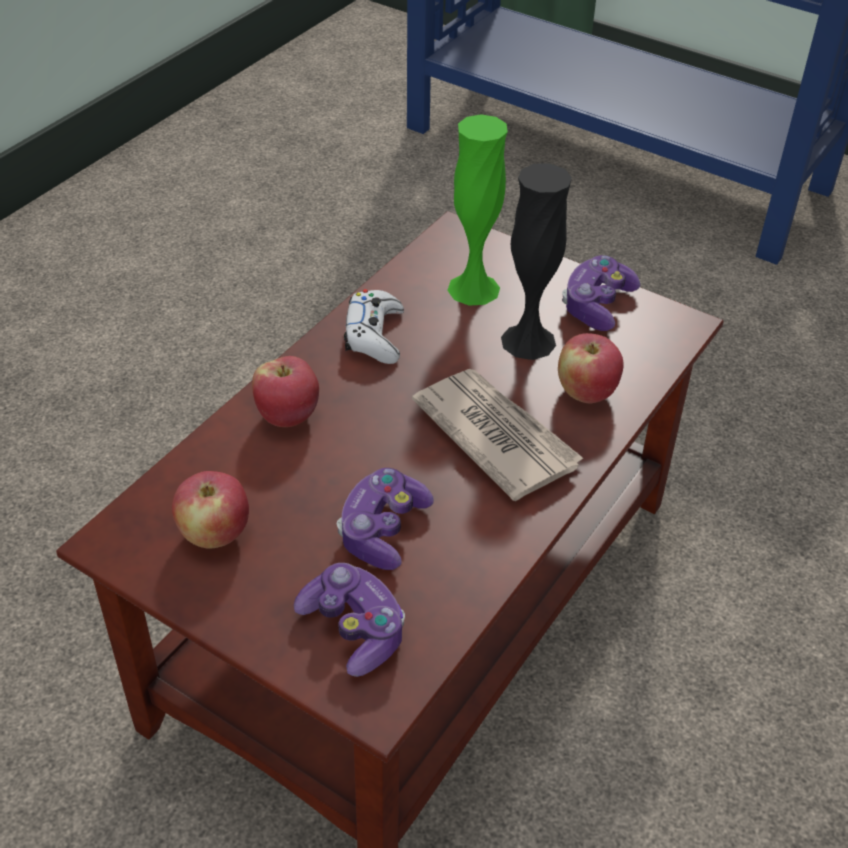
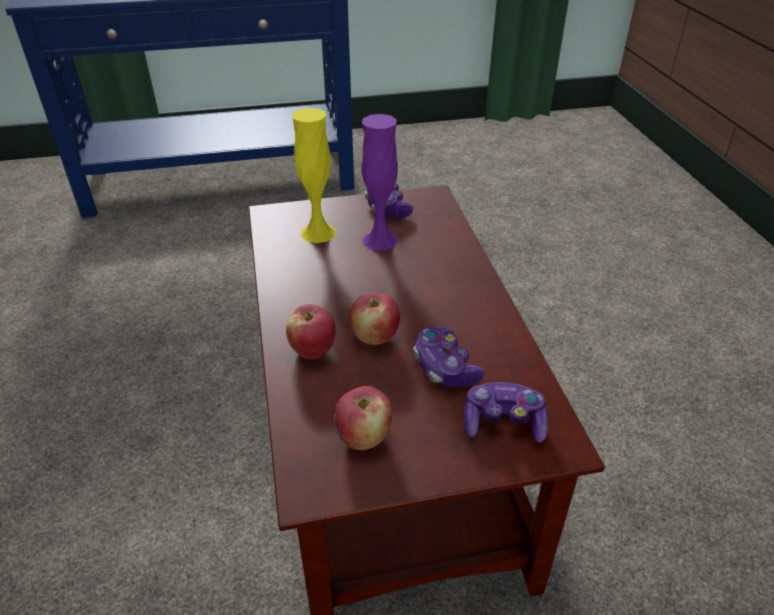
camera: 45 degrees left, 5 degrees down
white game controller [344,289,404,364] -> none
newspaper [412,369,584,501] -> none
green vase [447,114,508,305] -> yellow vase [292,108,336,243]
black vase [501,164,572,360] -> purple vase [362,114,398,251]
apple [558,333,624,404] -> apple moved to [349,293,400,345]

